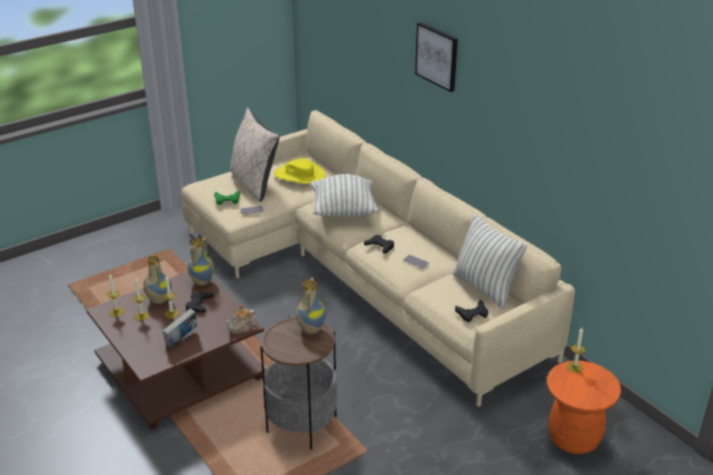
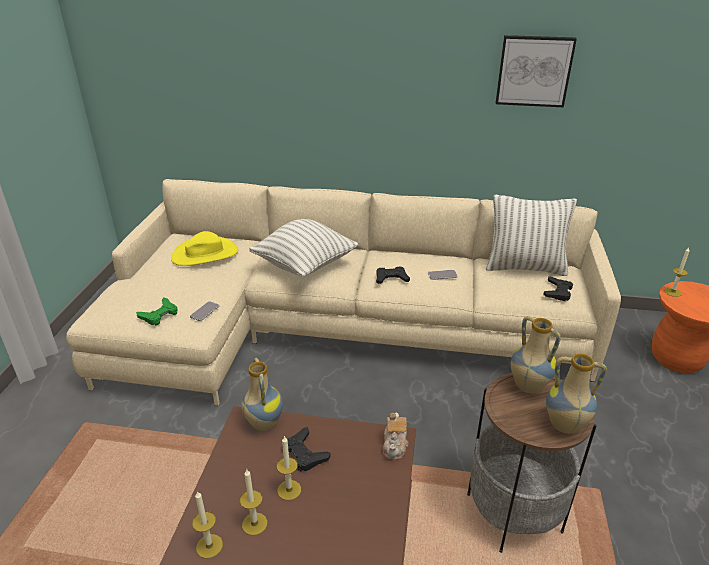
camera: 45 degrees left, 0 degrees up
vase [143,254,171,304] -> vase moved to [546,354,607,434]
book [162,308,198,348] -> none
beige pillow [230,108,280,202] -> none
picture [415,22,458,92] -> picture moved to [496,35,577,107]

